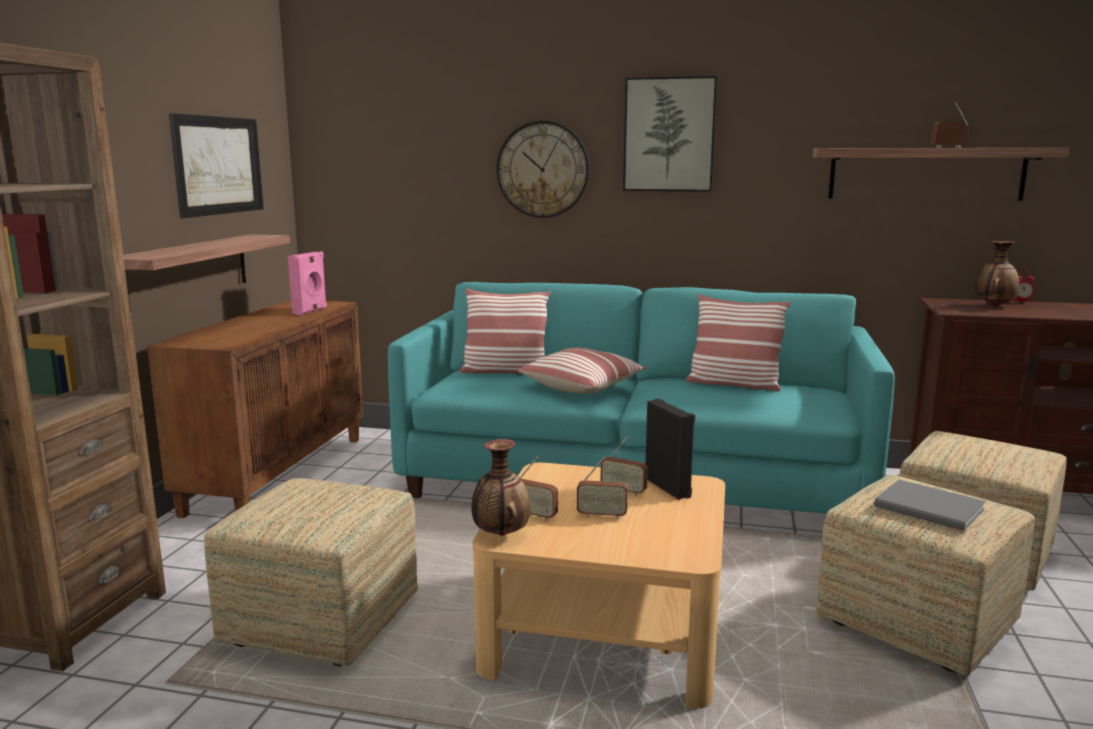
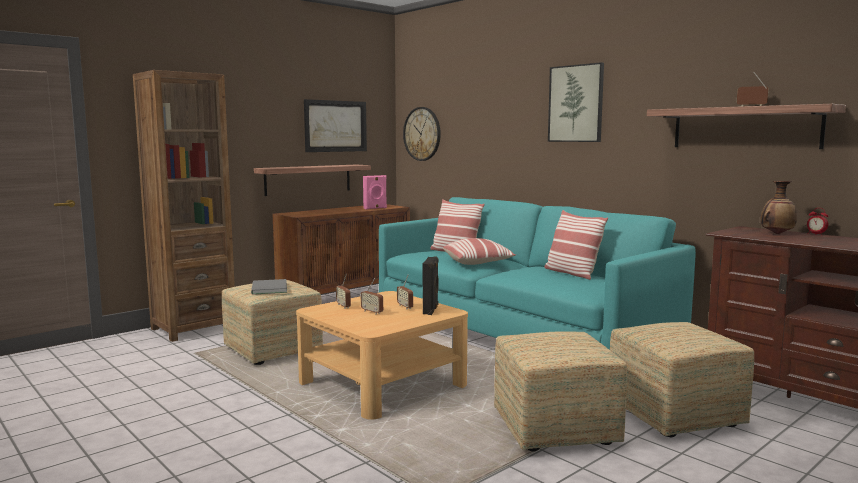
camera: 35 degrees right, 5 degrees down
vase [471,439,531,536] -> none
wall clock [497,120,590,218] -> wall clock moved to [403,107,441,161]
grey book [874,479,985,531] -> grey book moved to [251,279,287,295]

